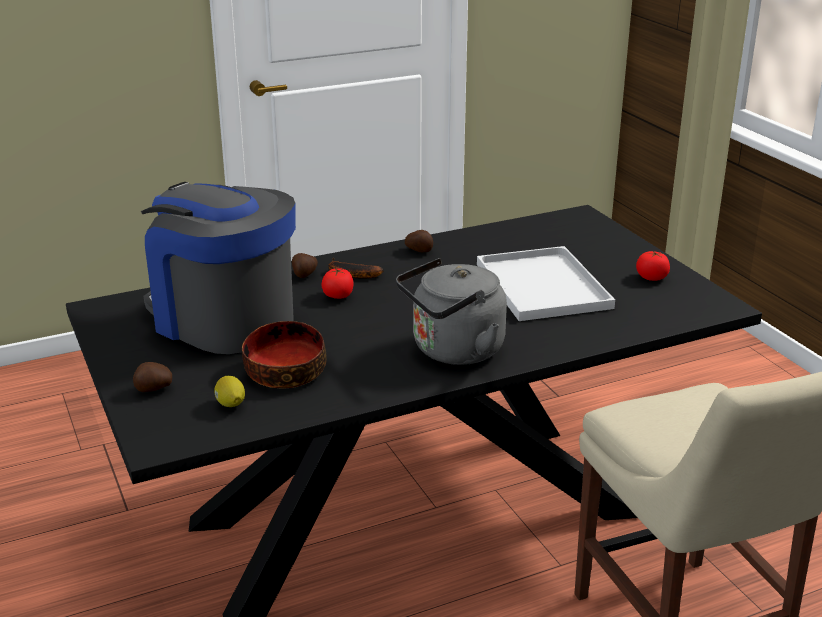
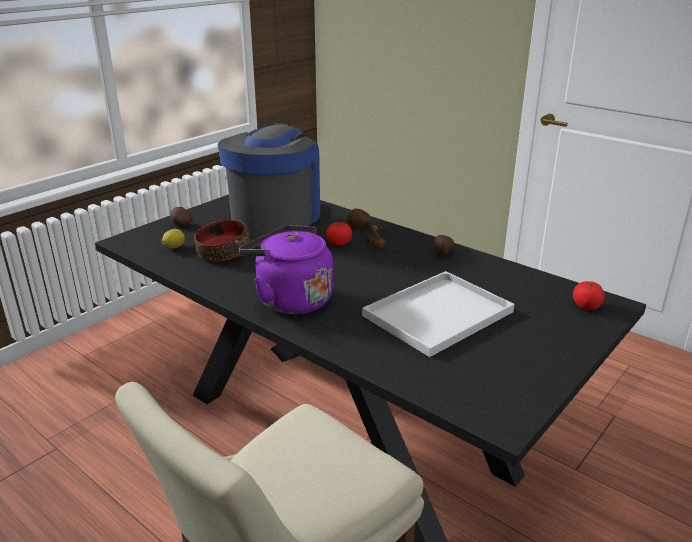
camera: 65 degrees right, 0 degrees up
grey kettle [396,258,507,365] -> purple kettle [239,225,333,314]
tomato [636,251,670,281] -> tomato moved to [573,281,605,310]

